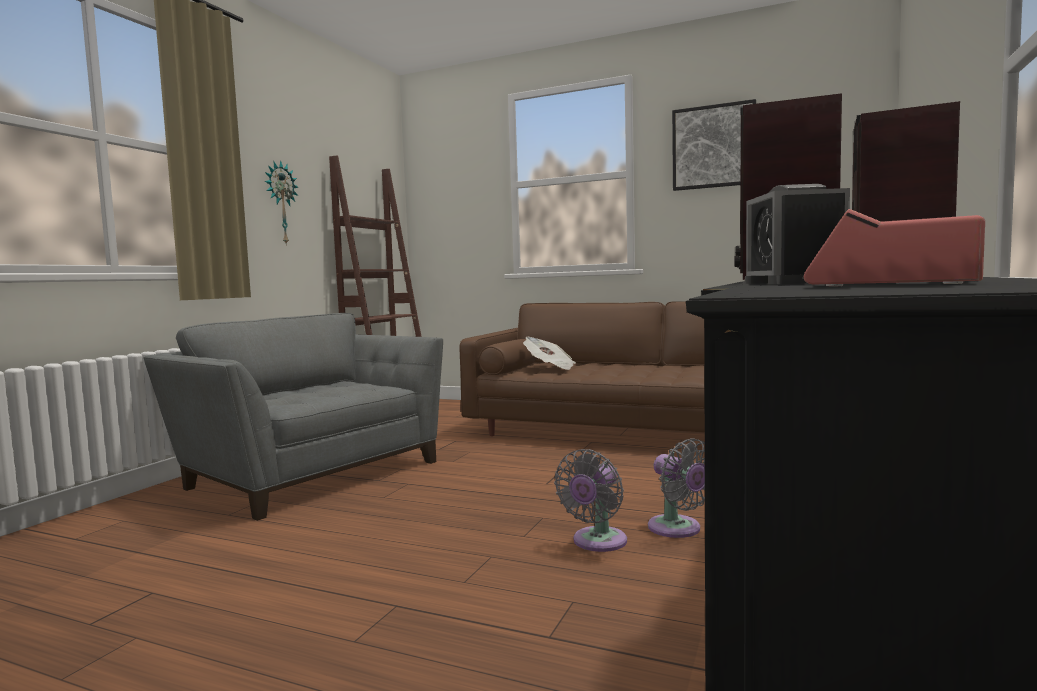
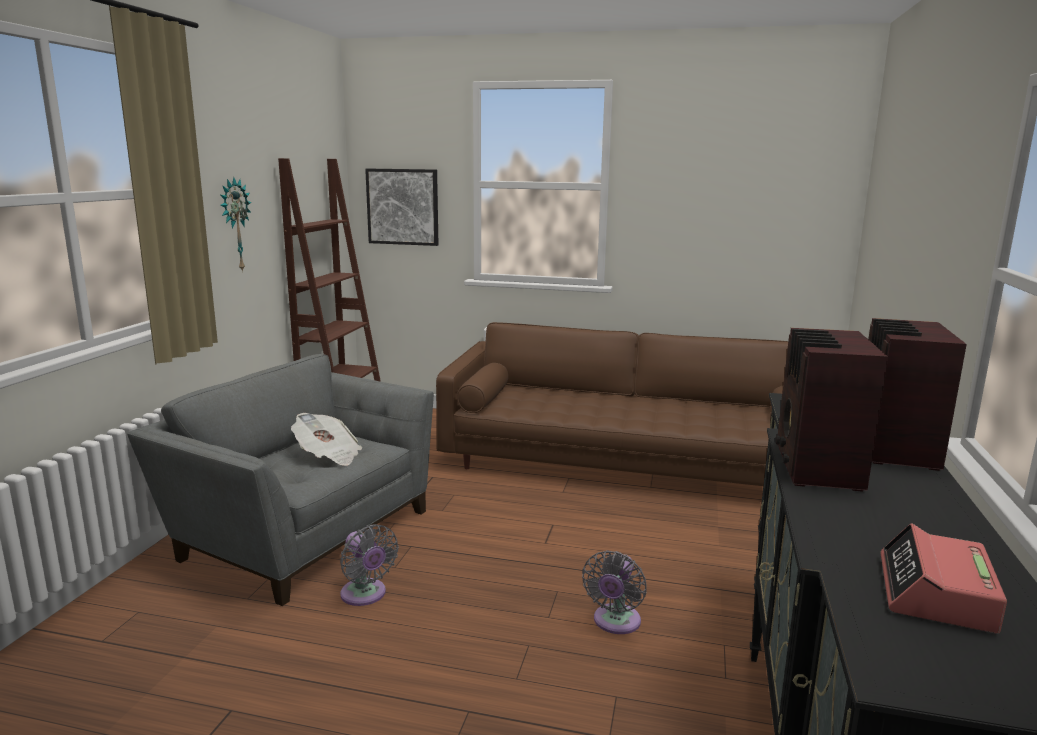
camera: 10 degrees left, 10 degrees up
newspaper [523,337,576,370] -> newspaper moved to [291,413,363,466]
grey fan [648,438,705,538] -> grey fan moved to [340,524,399,606]
picture [672,99,756,191] -> picture moved to [365,169,439,246]
alarm clock [745,184,850,284] -> none

